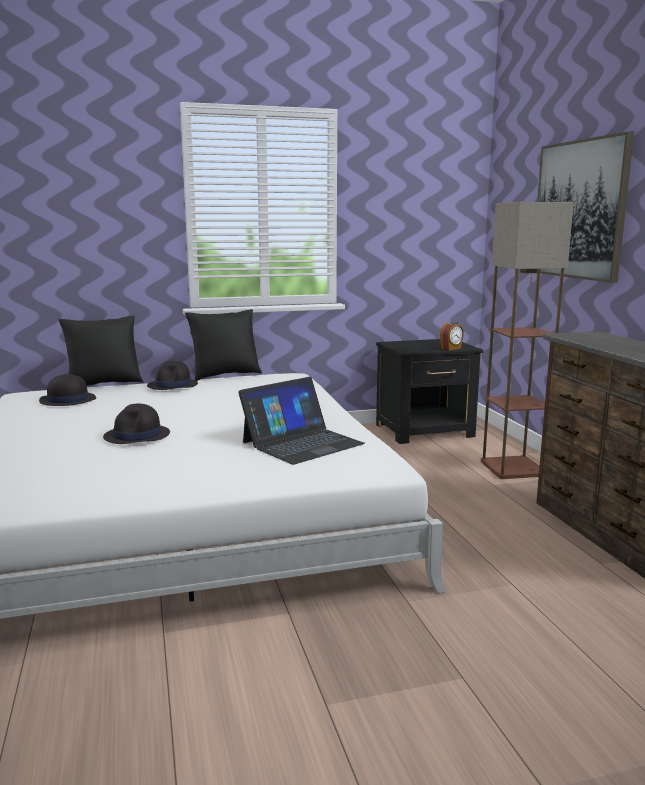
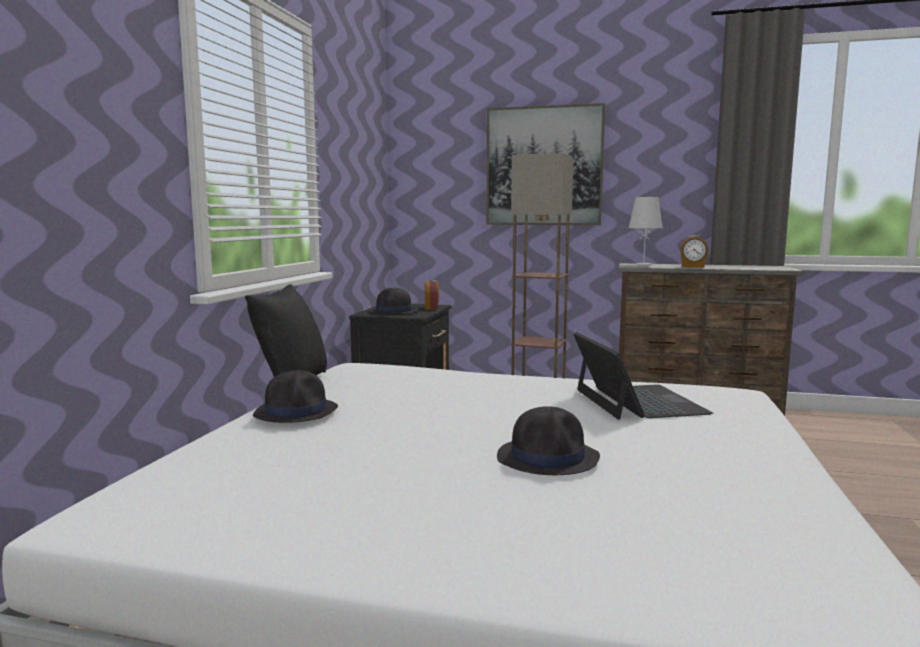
camera: 60 degrees left, 5 degrees down
black hat [39,374,96,406] -> black hat moved to [369,288,418,314]
black pillow [59,316,143,386] -> none
none -> white table lamp [628,197,663,265]
none -> alarm clock [680,235,708,268]

